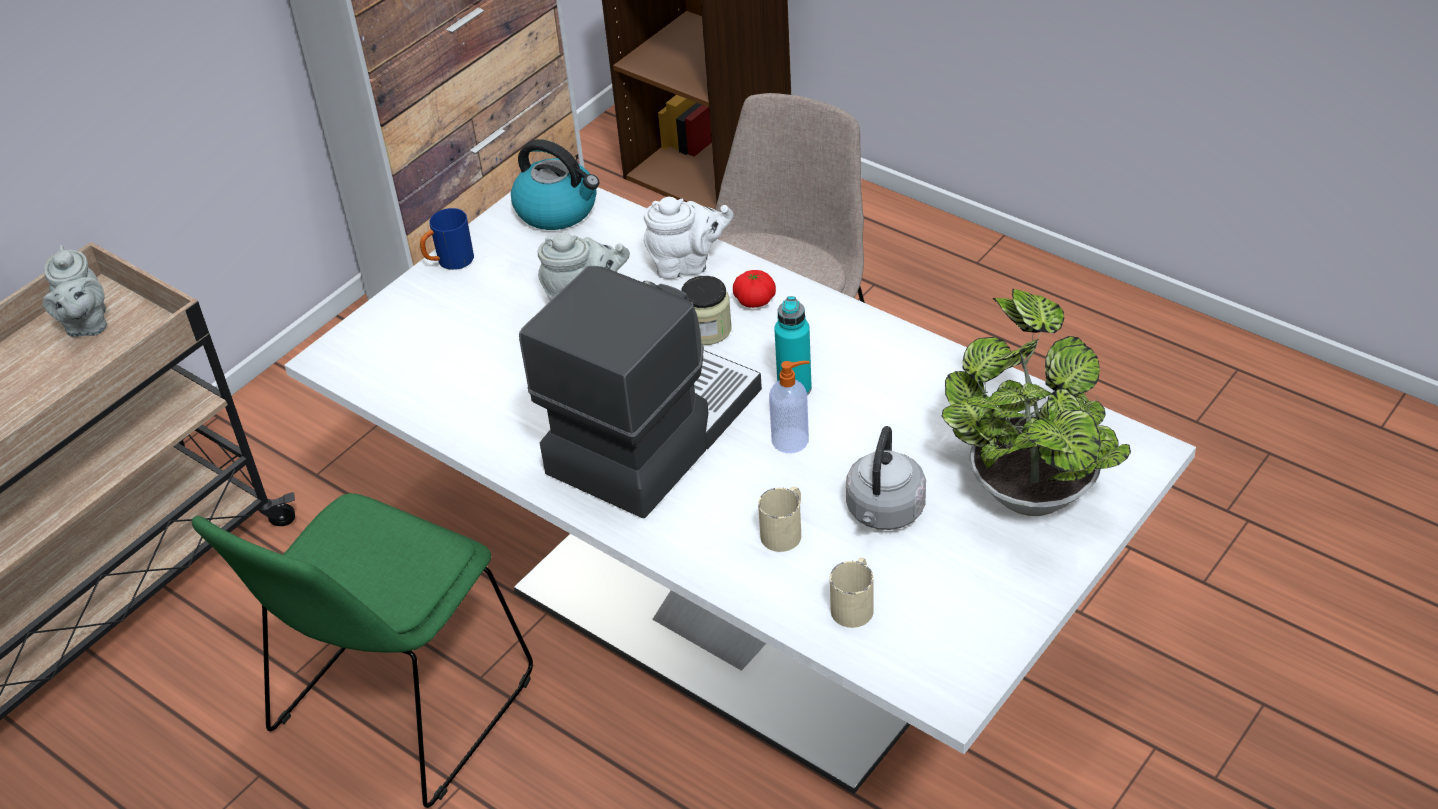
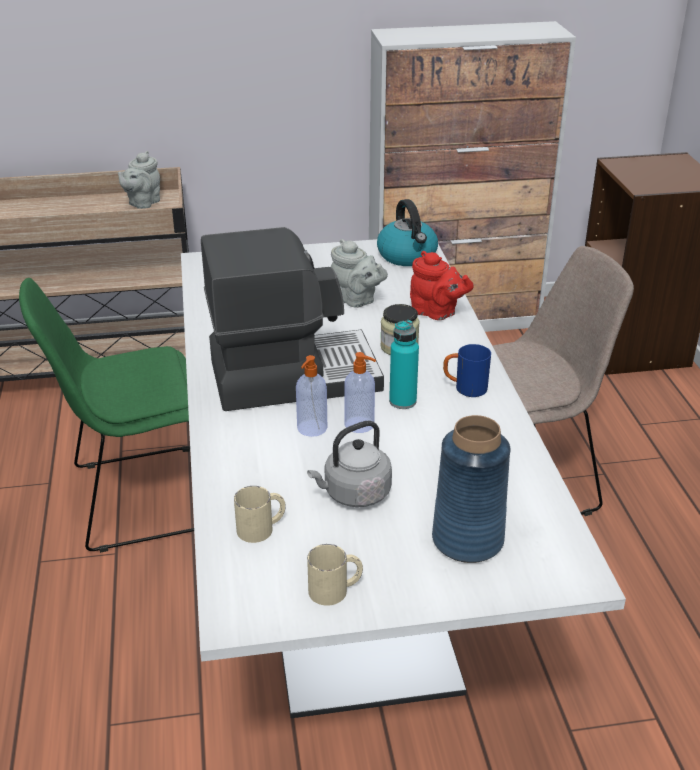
camera: 40 degrees right, 10 degrees down
blue mug [420,208,474,270] -> blue mug moved to [443,344,491,397]
white teapot [644,197,733,279] -> red teapot [410,251,474,320]
tomato [733,270,776,308] -> none
beige mug [758,487,801,552] -> beige mug moved to [307,544,363,606]
potted plant [942,289,1131,516] -> blue vase [432,415,510,563]
none -> soap dispenser [296,355,327,437]

